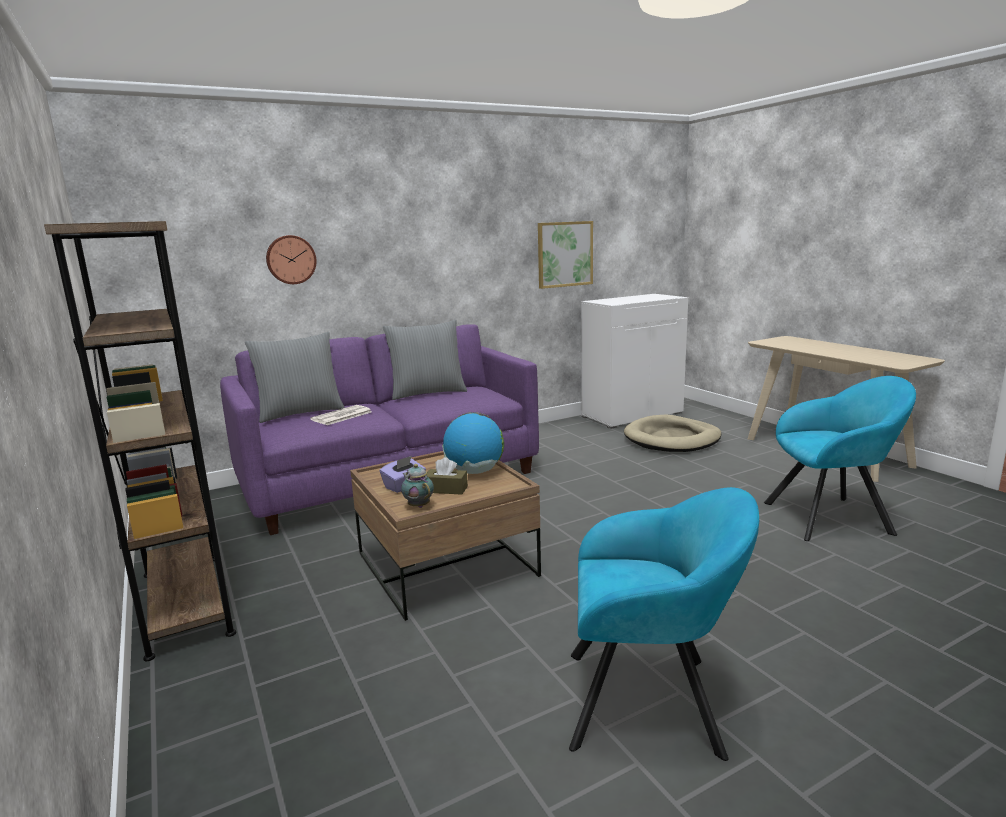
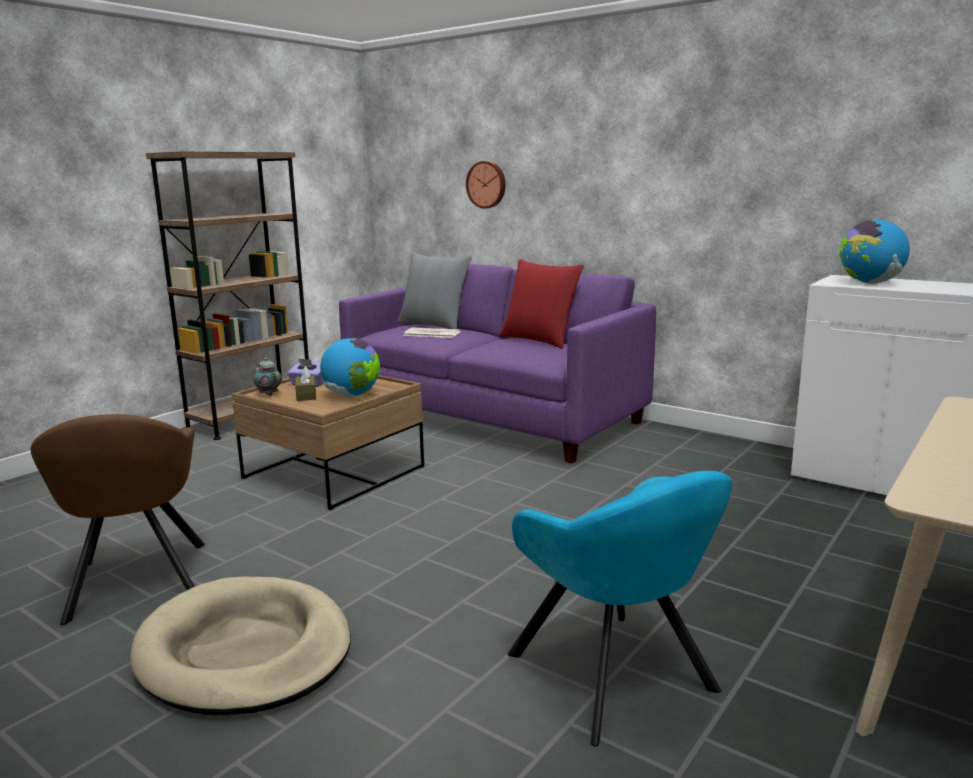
camera: 65 degrees right, 0 degrees up
grey pillow [383,320,467,400] -> red pillow [499,259,584,349]
teapot [401,464,434,508] -> teapot turned 75 degrees counterclockwise [253,358,282,396]
picture [538,221,593,289] -> none
turquoise armchair [569,487,759,761] -> brown armchair [31,414,205,625]
beige dog bed [624,415,722,452] -> beige dog bed moved to [130,576,351,715]
none -> globe [839,220,910,284]

